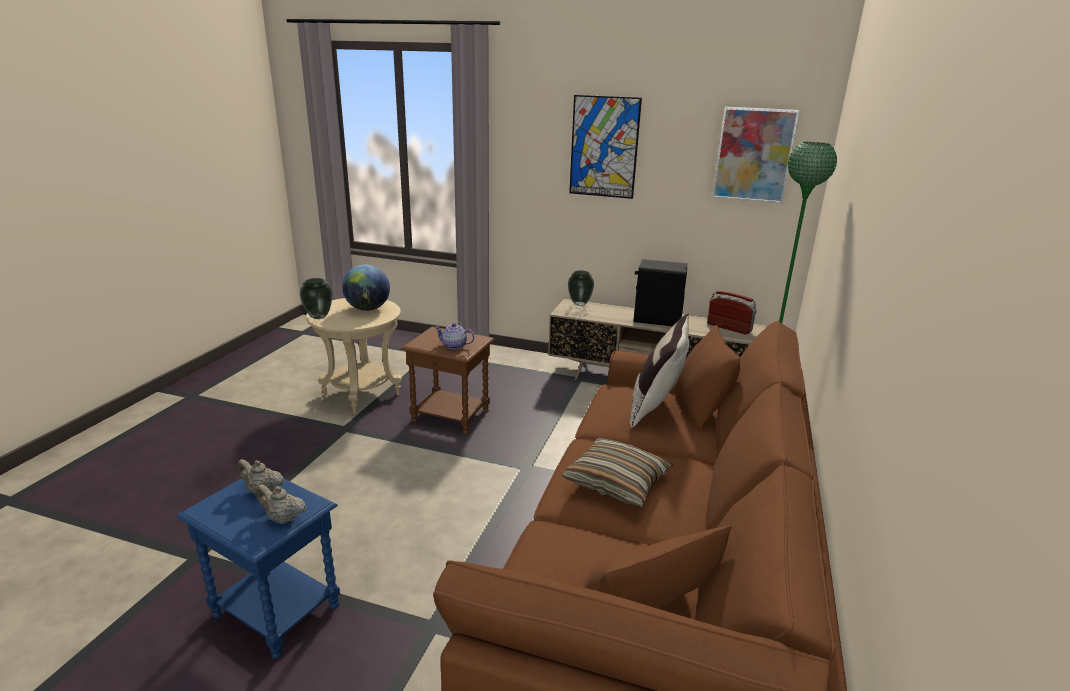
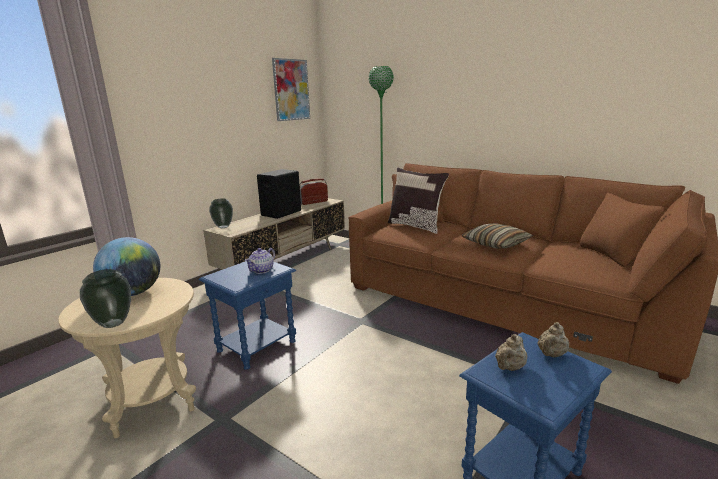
camera: 70 degrees left, 5 degrees down
brown side table [400,327,495,434] -> blue side table [199,261,296,370]
picture [569,95,642,199] -> none

